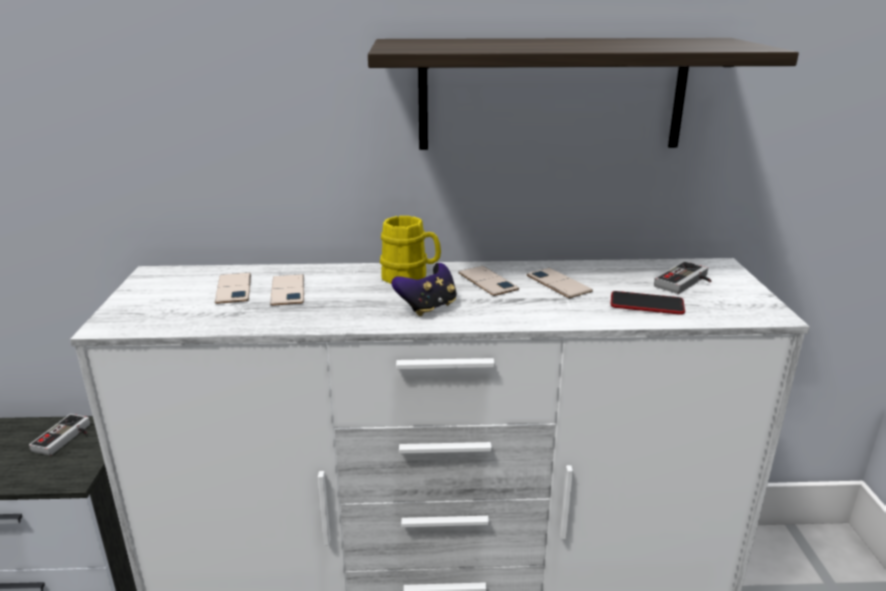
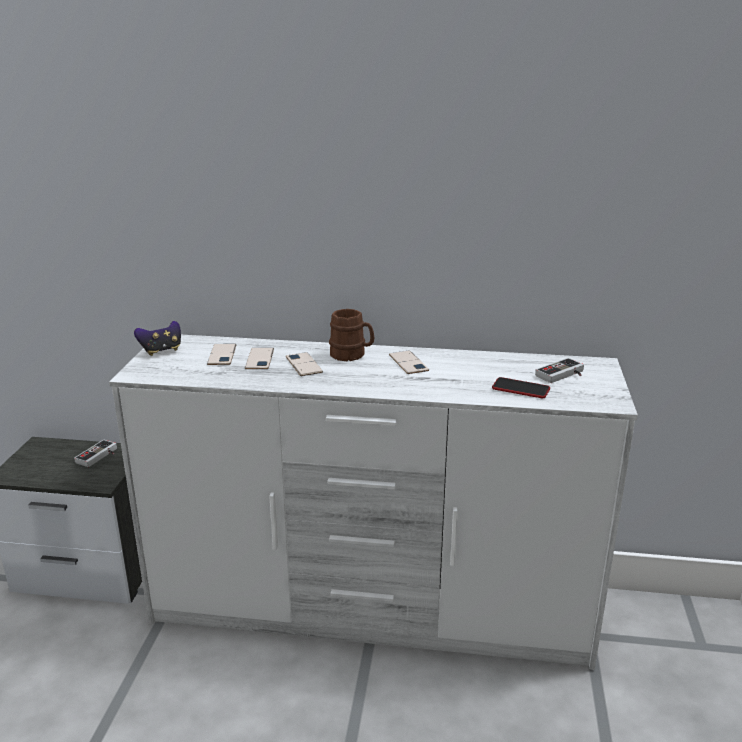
camera: 10 degrees right, 0 degrees up
shelf [368,38,799,150] -> none
yellow mug [380,216,441,284] -> brown mug [329,309,374,361]
game controller [391,263,457,316] -> game controller moved to [134,321,181,356]
phone [527,268,593,298] -> phone moved to [286,352,323,376]

